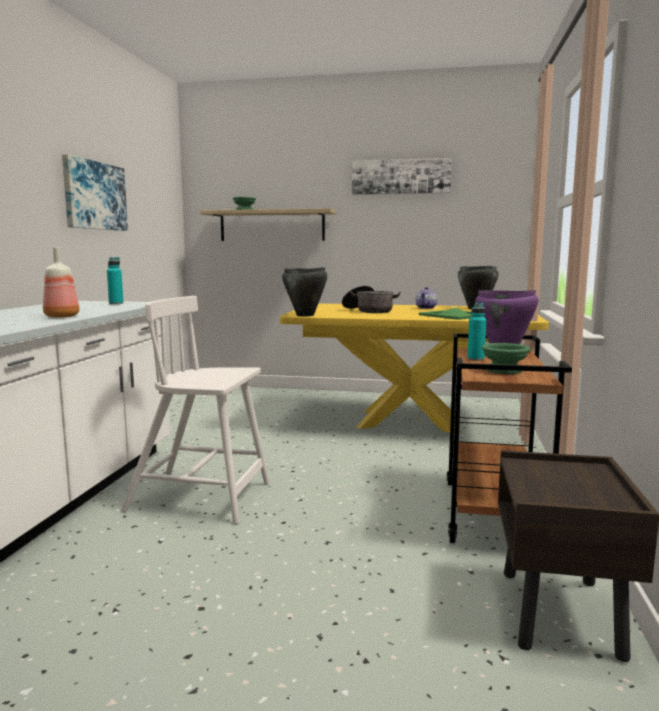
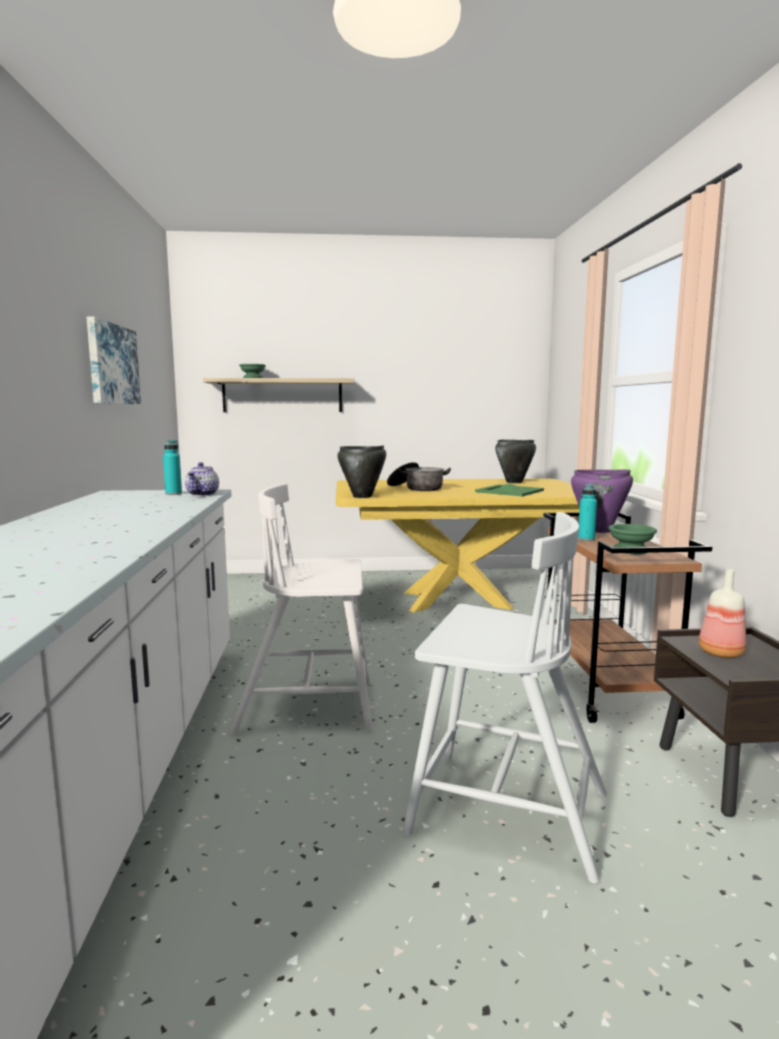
camera: 15 degrees left, 0 degrees up
bottle [43,248,79,318] -> bottle moved to [699,569,746,658]
picture [352,158,452,195] -> none
teapot [416,287,437,309] -> teapot moved to [185,462,219,496]
none -> white chair [403,512,607,884]

